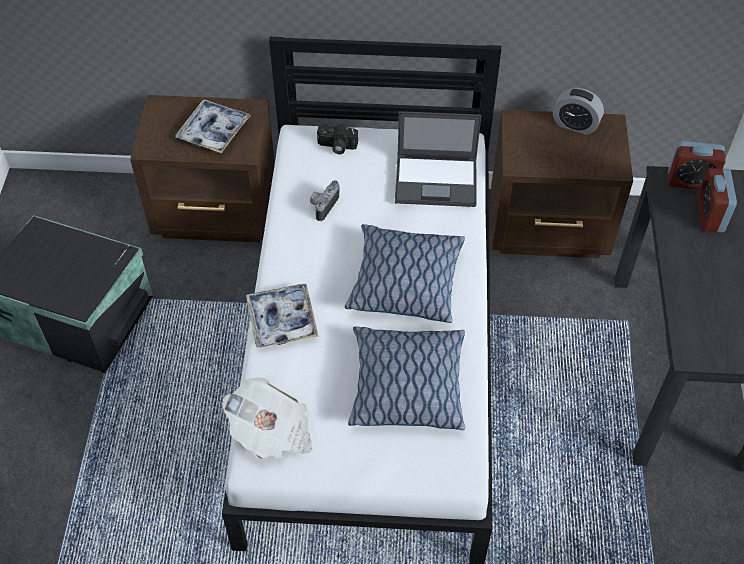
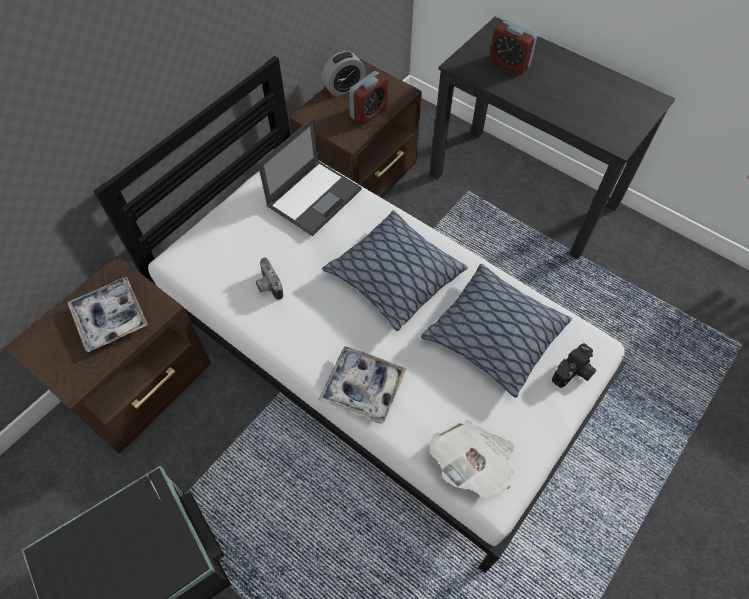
camera: 55 degrees left, 5 degrees up
camera [317,123,358,154] -> camera moved to [552,343,597,388]
alarm clock [668,141,726,190] -> alarm clock moved to [349,71,388,125]

